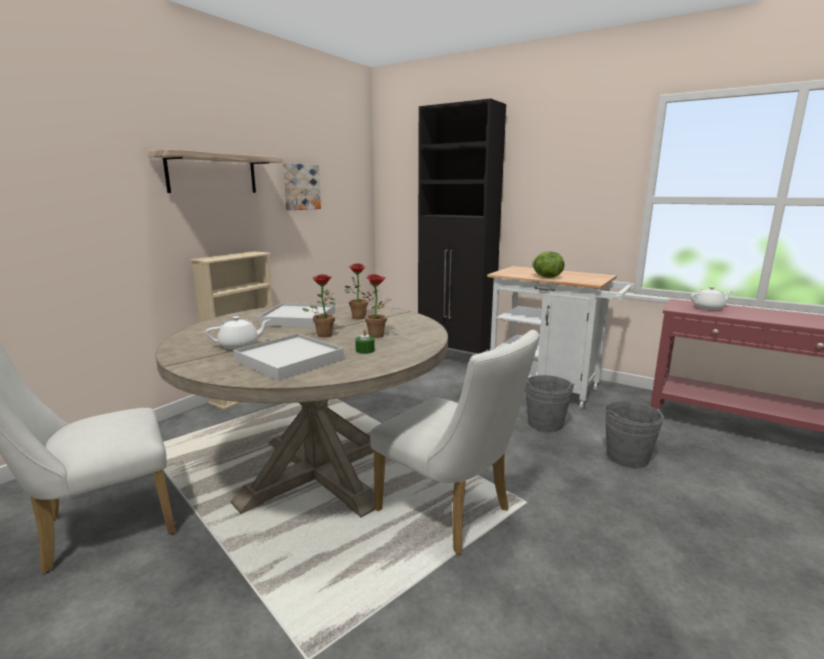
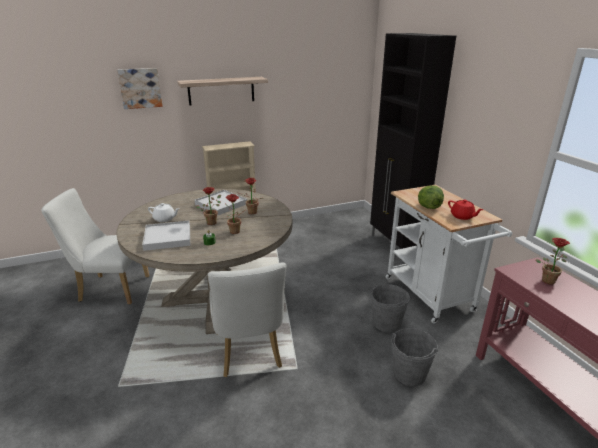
camera: 35 degrees right, 10 degrees up
picture [283,163,321,210] -> picture moved to [117,68,163,109]
white teapot [690,286,733,310] -> potted plant [536,238,570,285]
none -> red teapot [448,199,483,220]

